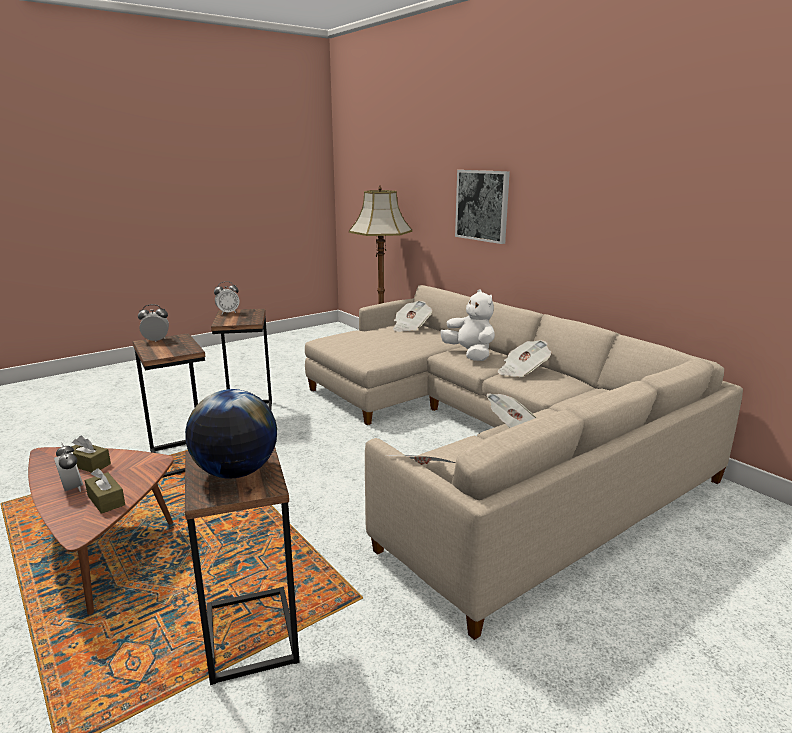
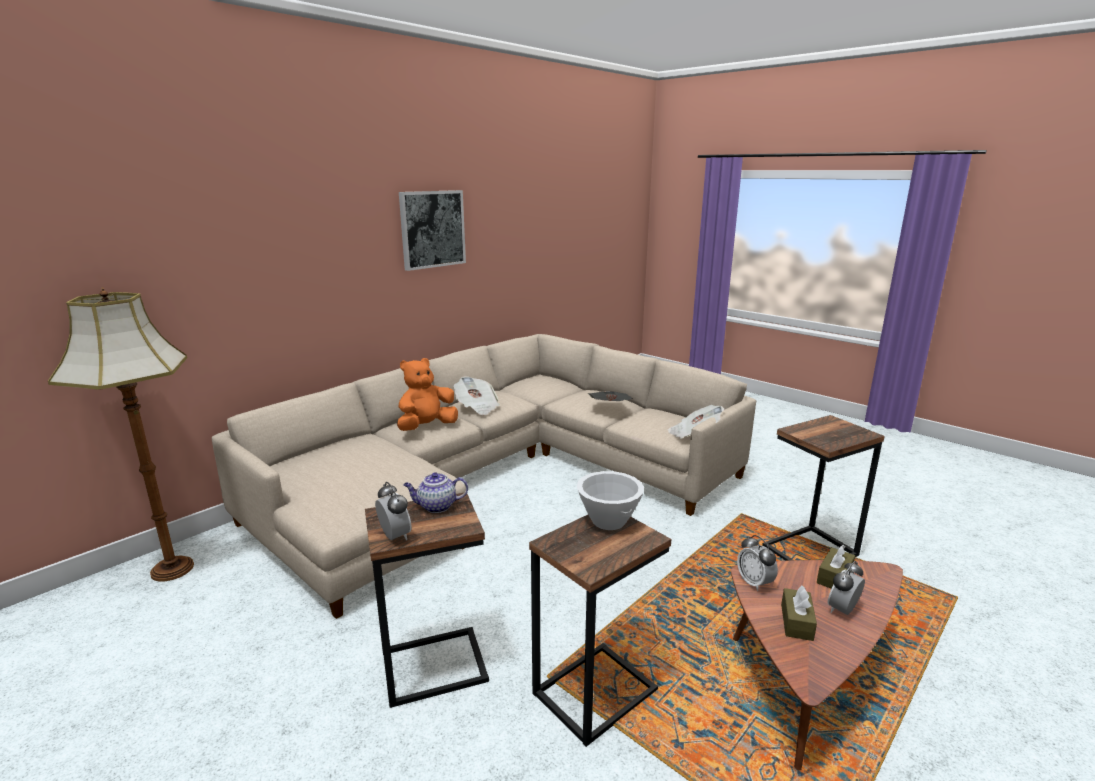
camera: 100 degrees left, 0 degrees up
alarm clock [138,304,169,342] -> alarm clock moved to [737,535,778,591]
globe [185,389,277,479] -> none
newspaper [393,301,432,332] -> none
white plush toy [440,290,495,361] -> orange plush toy [397,358,458,431]
picture [455,170,510,244] -> picture moved to [399,190,466,271]
none -> teapot [403,472,468,513]
none -> white bowl [577,471,644,530]

